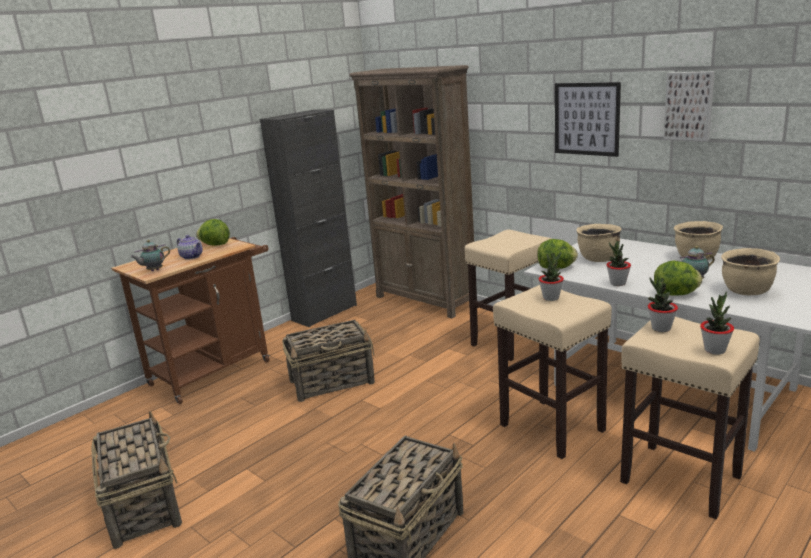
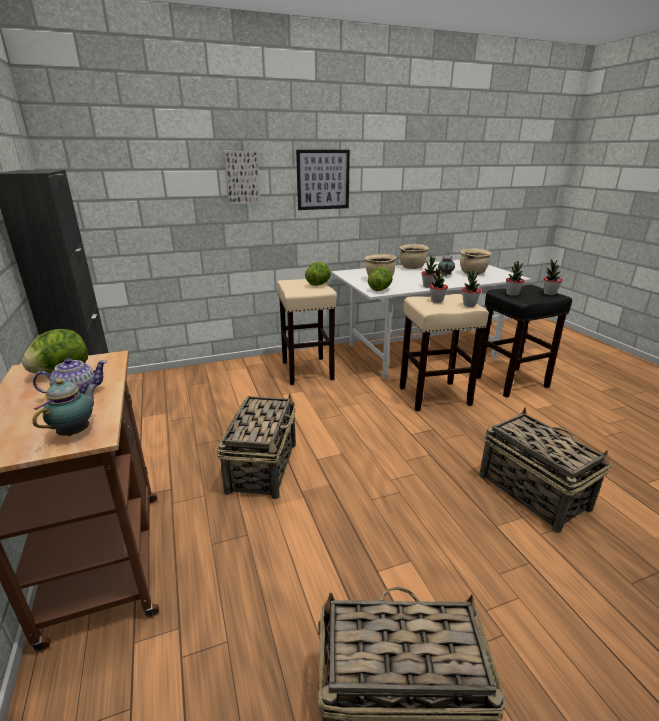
camera: 65 degrees left, 5 degrees up
teapot [131,240,170,271] -> teapot turned 150 degrees counterclockwise [32,379,97,436]
brown bookcase [349,65,477,318] -> none
beige stool [620,317,760,519] -> black stool [477,285,572,397]
lettuce [654,261,702,295] -> lettuce moved to [305,262,331,286]
picture [664,71,715,141] -> picture moved to [224,151,261,205]
none -> potted plant [462,270,481,307]

